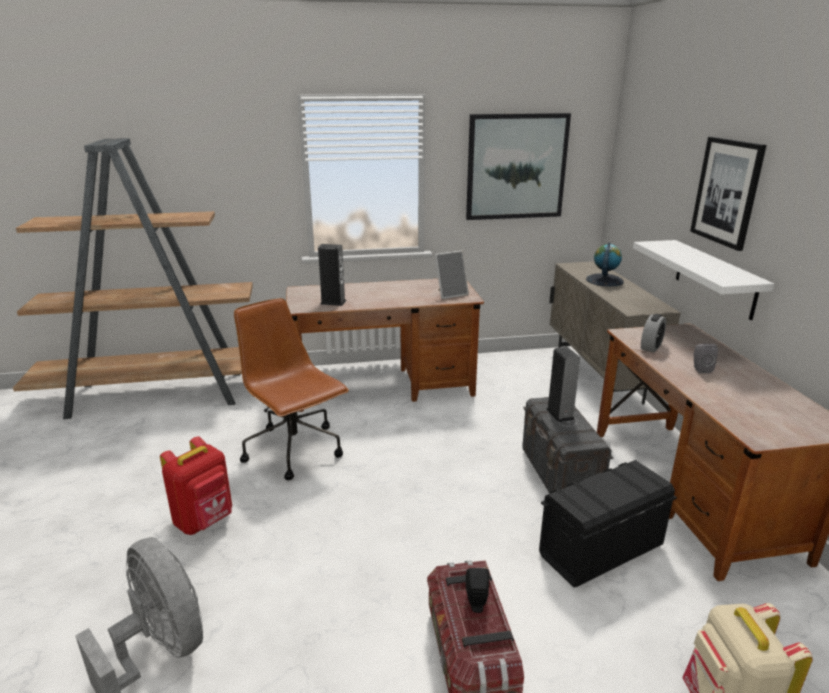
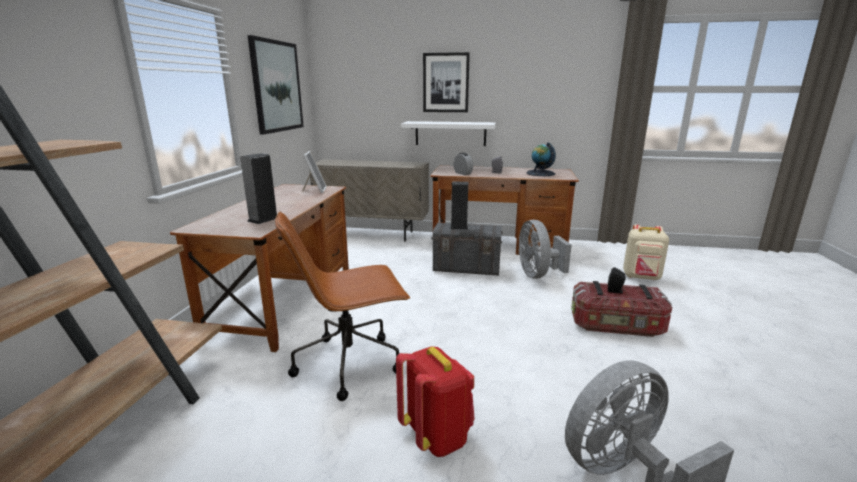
camera: 70 degrees left, 5 degrees down
black storage box [539,460,677,587] -> grey fan [518,220,572,279]
globe [586,243,624,287] -> globe moved to [526,142,556,176]

